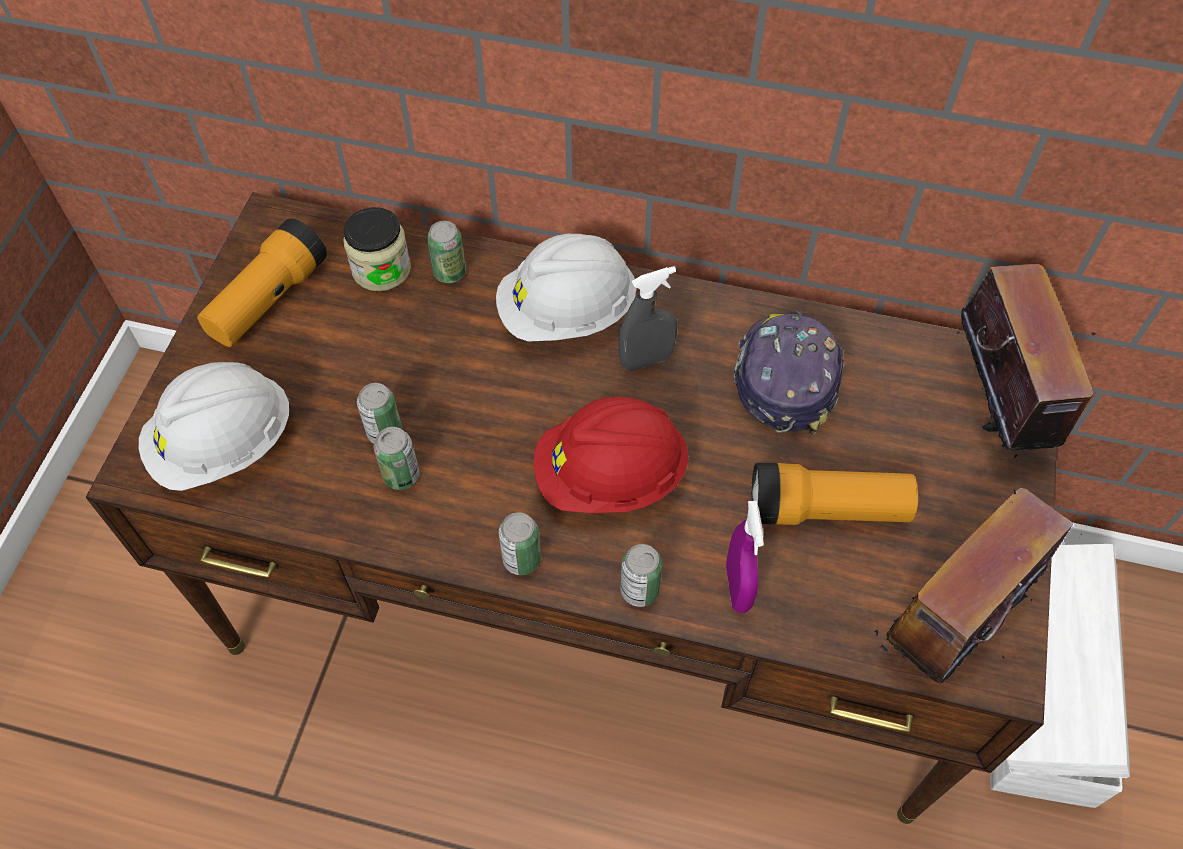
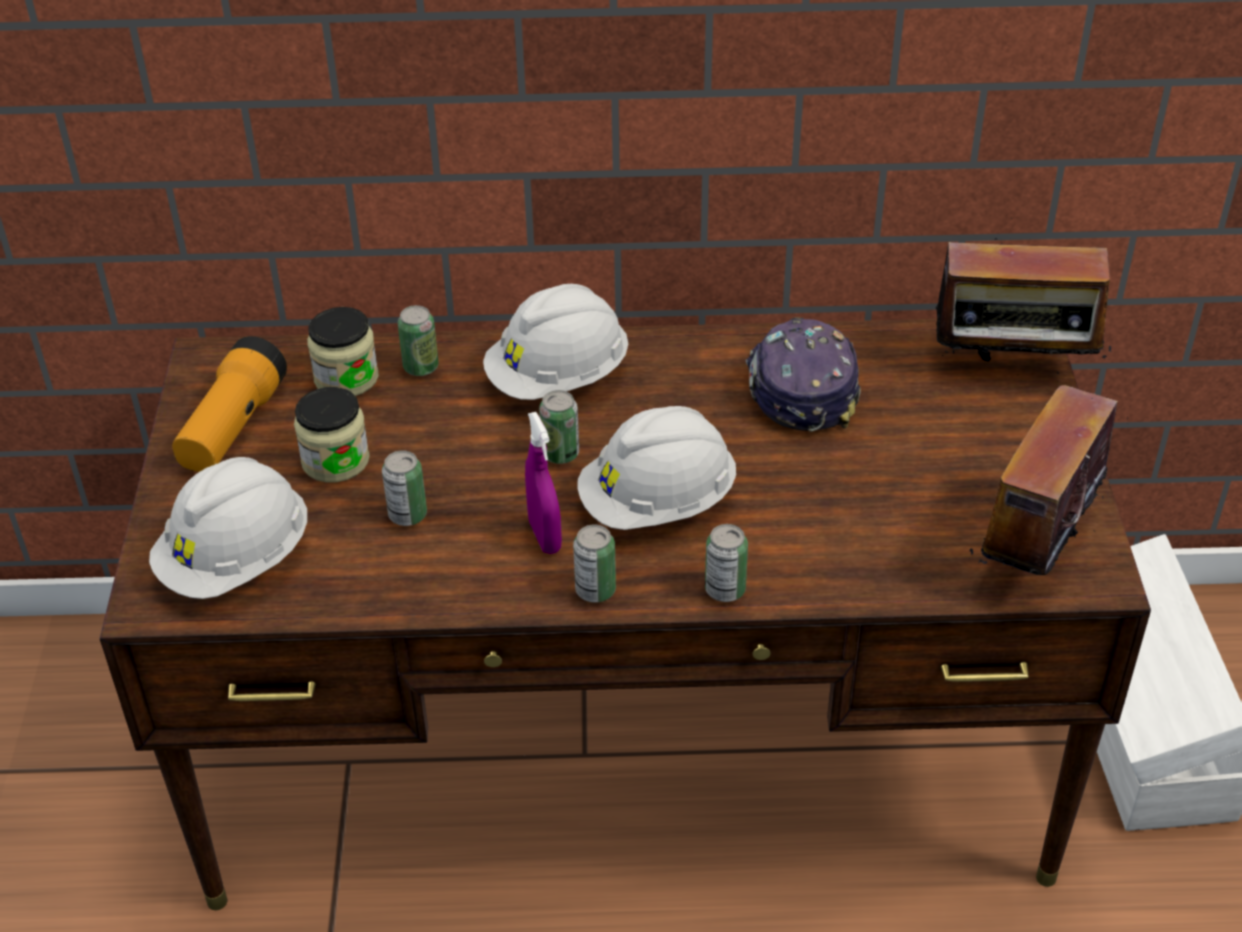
camera: 15 degrees left, 15 degrees down
can [374,427,419,490] -> can moved to [539,390,579,464]
red hard hat [534,397,689,513] -> white hard hat [578,406,736,530]
grey spray bottle [618,266,678,371] -> none
purple spray bottle [726,501,764,613] -> purple spray bottle moved to [525,412,562,554]
flashlight [751,463,918,525] -> none
radio [957,264,1097,461] -> radio turned 120 degrees clockwise [929,218,1111,375]
none -> jar [294,387,370,482]

